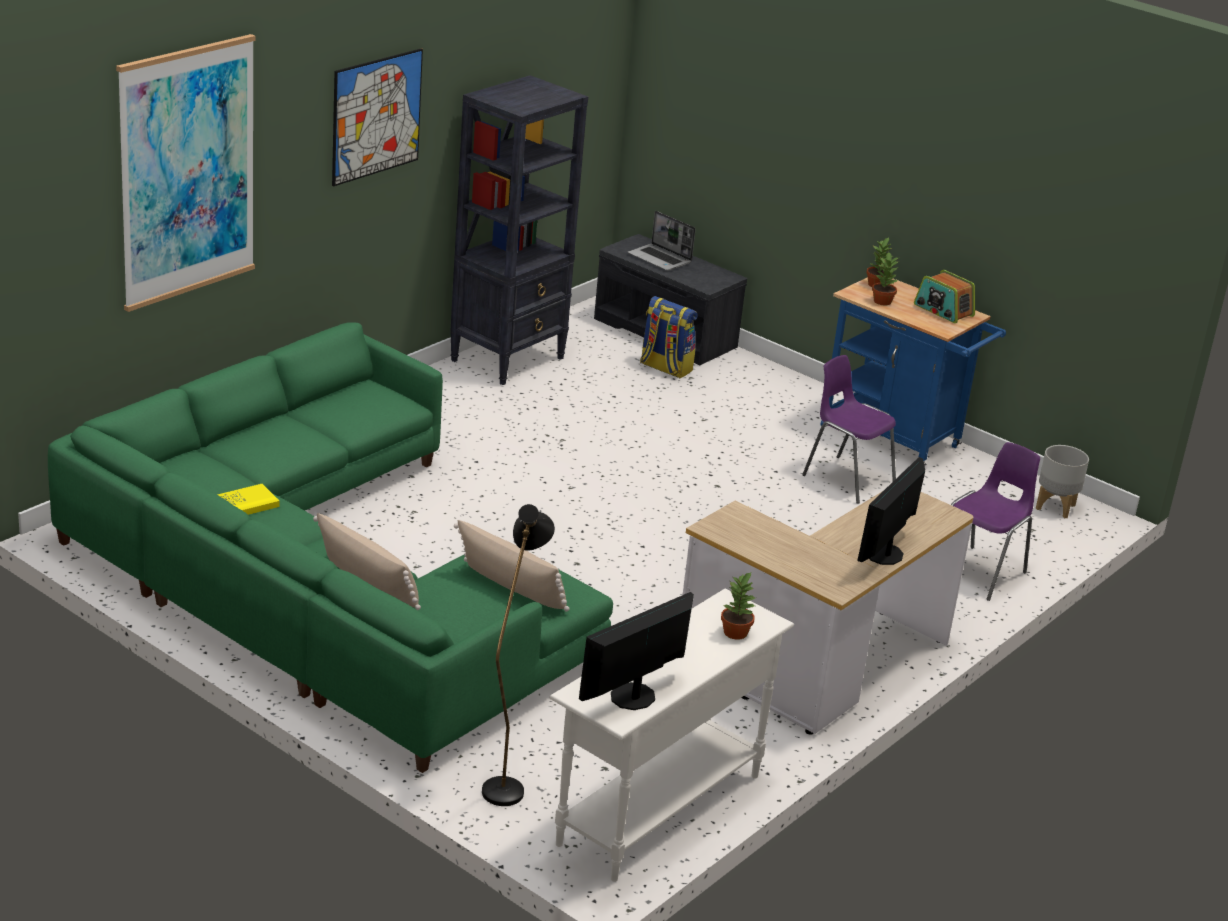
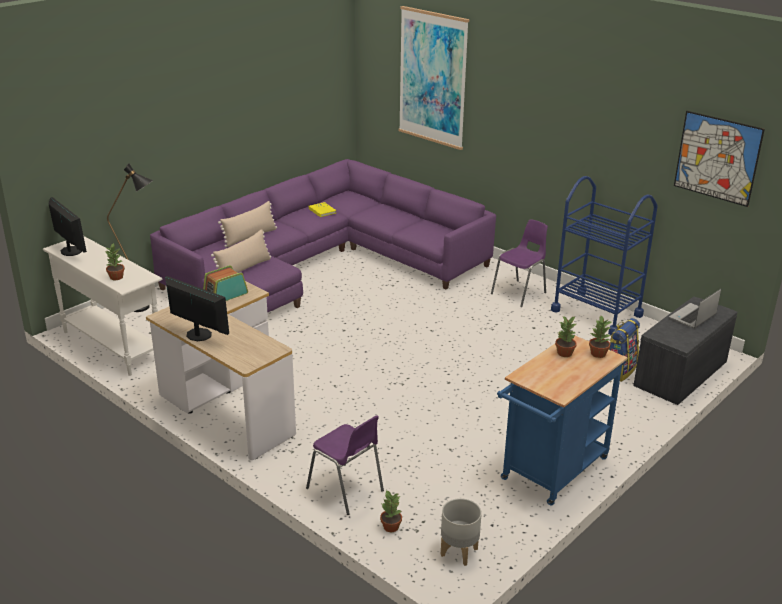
camera: 95 degrees right, 0 degrees up
green sofa [48,322,613,773] -> purple sofa [150,159,496,313]
picture [332,48,423,186] -> picture moved to [674,111,765,207]
black bookcase [450,75,588,385] -> blue cart [551,176,658,335]
purple chair [802,355,896,504] -> purple chair moved to [491,219,548,307]
radio [914,270,975,323] -> radio moved to [203,265,248,301]
none -> potted plant [380,490,402,532]

